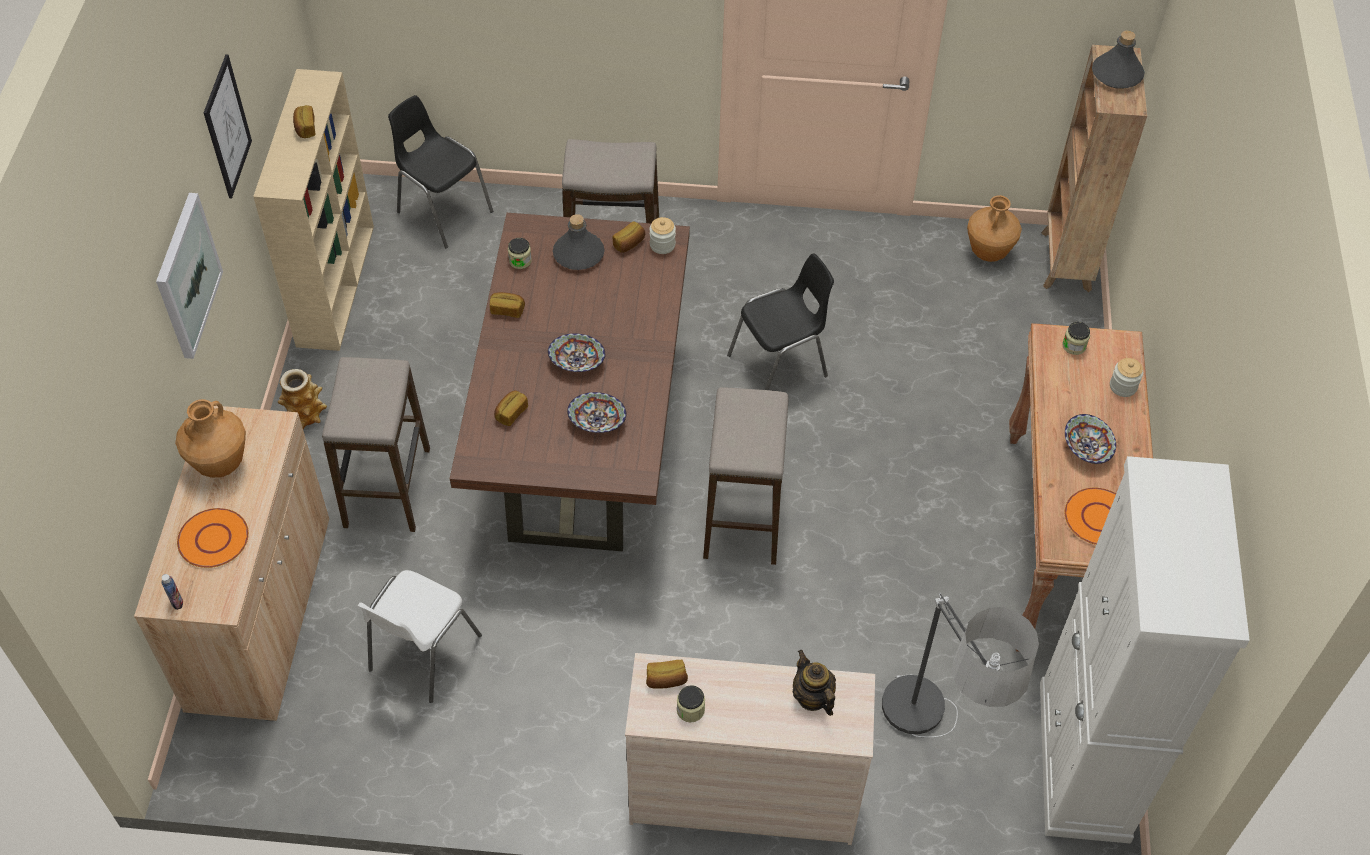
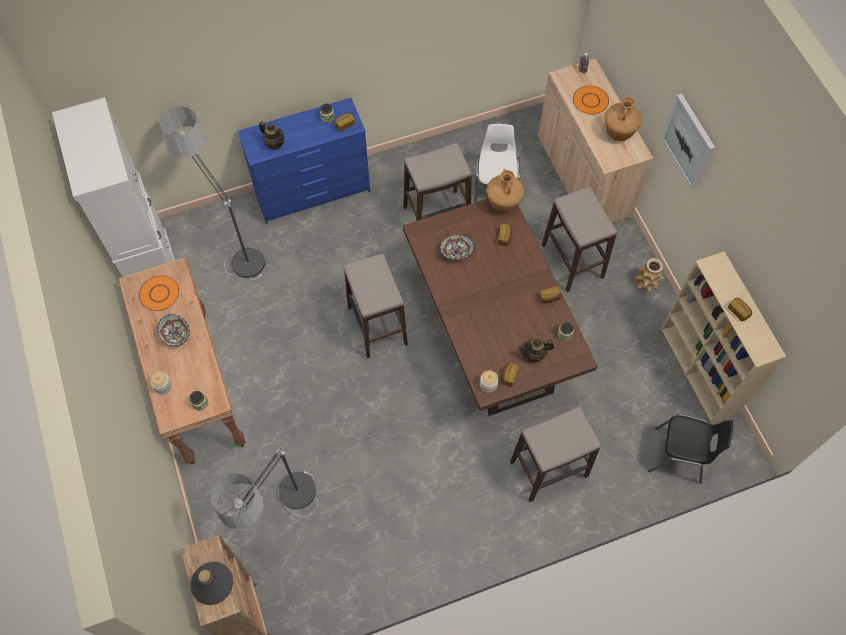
camera: 155 degrees right, 10 degrees up
picture [204,54,252,198] -> none
bowl [548,333,605,372] -> none
grey bottle [553,214,605,270] -> teapot [519,338,554,363]
beige dresser [625,653,875,845] -> blue dresser [238,98,370,224]
black chair [727,253,834,390] -> none
brown vase [967,195,1022,262] -> brown vase moved to [487,169,525,213]
none -> floor lamp [211,448,318,529]
none -> stool [403,143,472,221]

